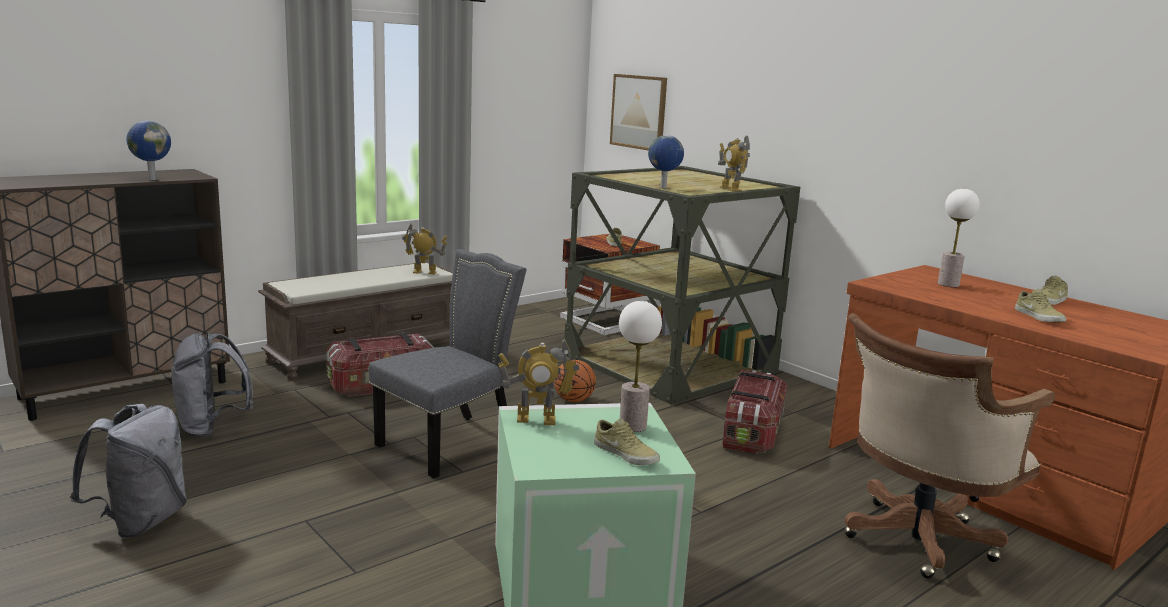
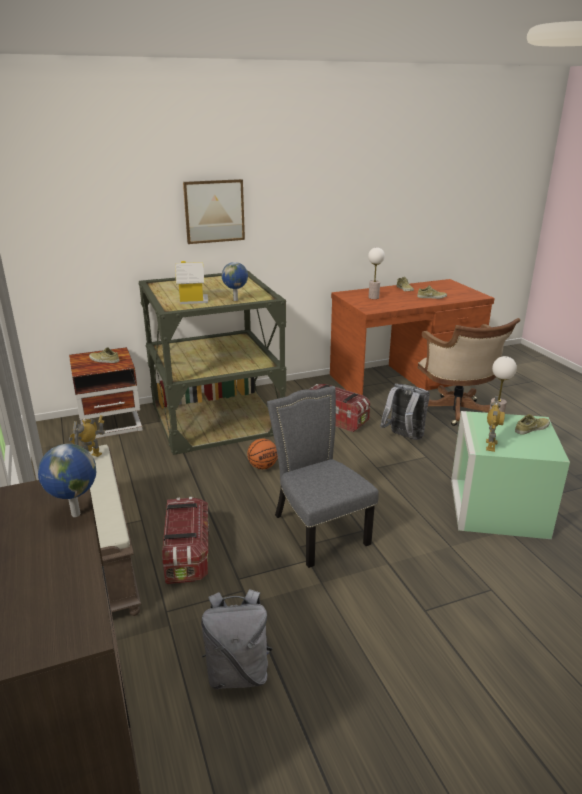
camera: 70 degrees left, 10 degrees up
grey backpack [70,404,187,538] -> grey backpack moved to [380,384,430,440]
picture [610,74,667,150] -> picture moved to [183,179,245,244]
toy robot [718,136,750,191] -> none
none -> toy house [175,261,209,304]

